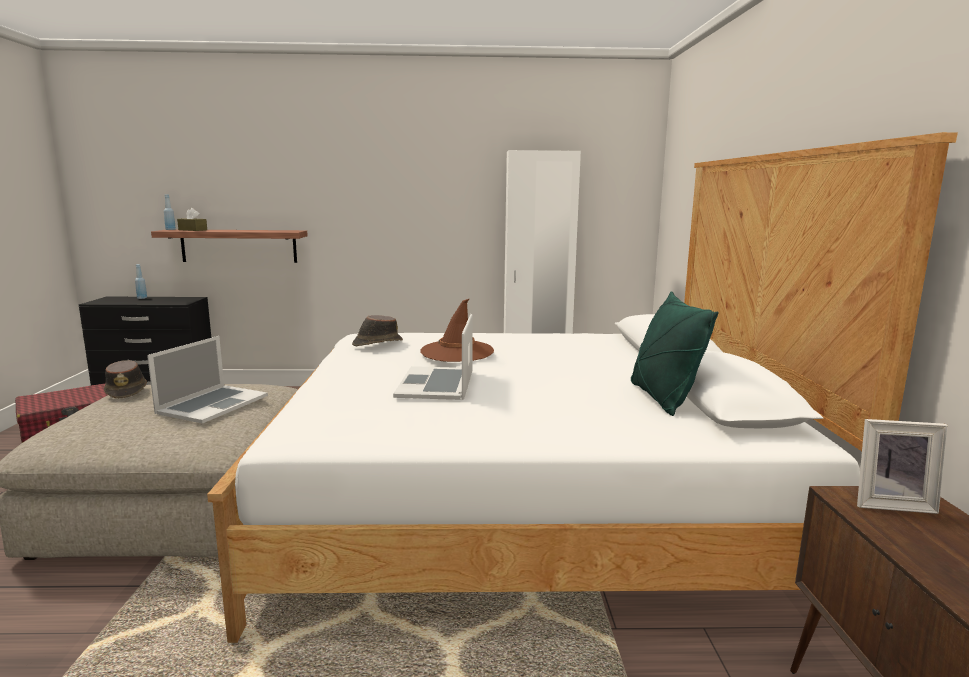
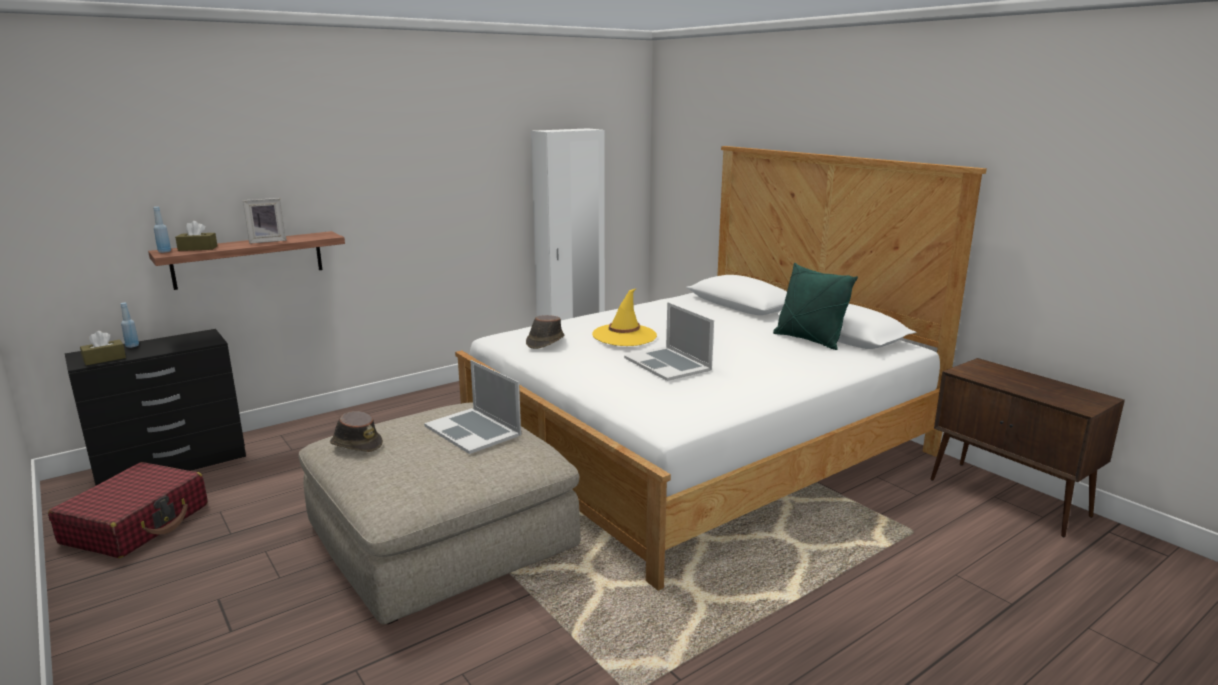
camera: 35 degrees left, 5 degrees up
laptop [147,336,268,424] -> laptop turned 150 degrees clockwise [424,360,521,454]
brown hat [420,298,494,362] -> yellow hat [592,288,657,346]
picture frame [857,419,948,514] -> picture frame moved to [243,198,287,244]
none -> brown tissue box [80,331,126,365]

